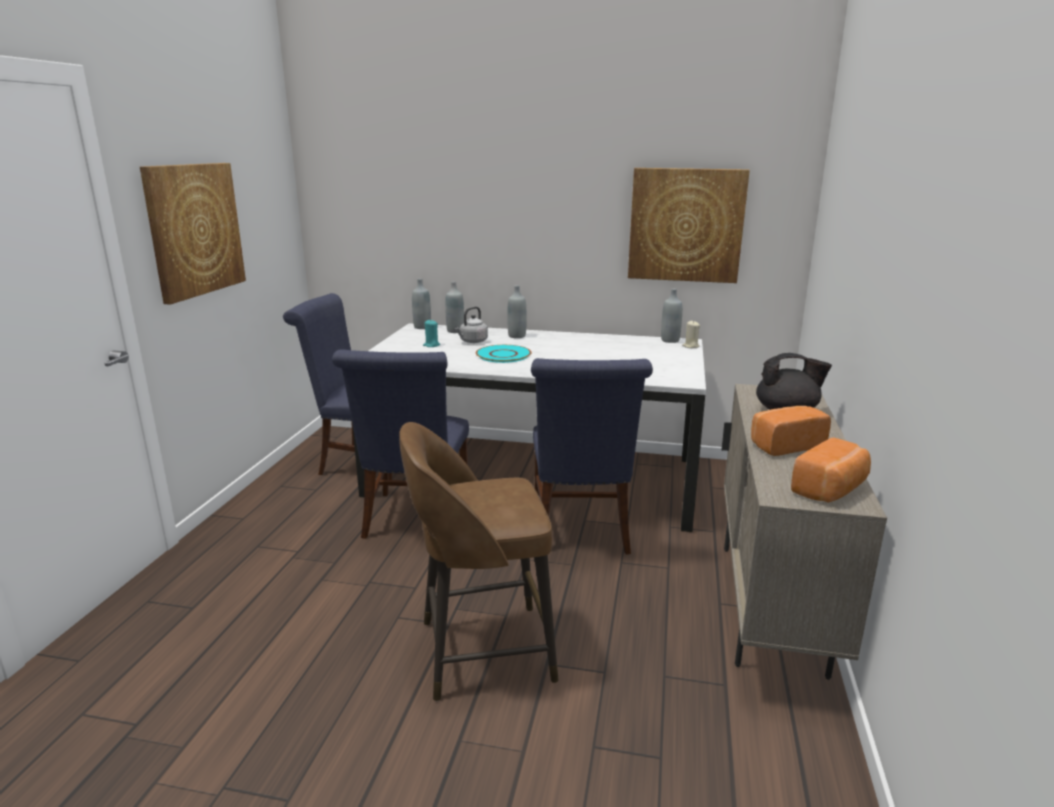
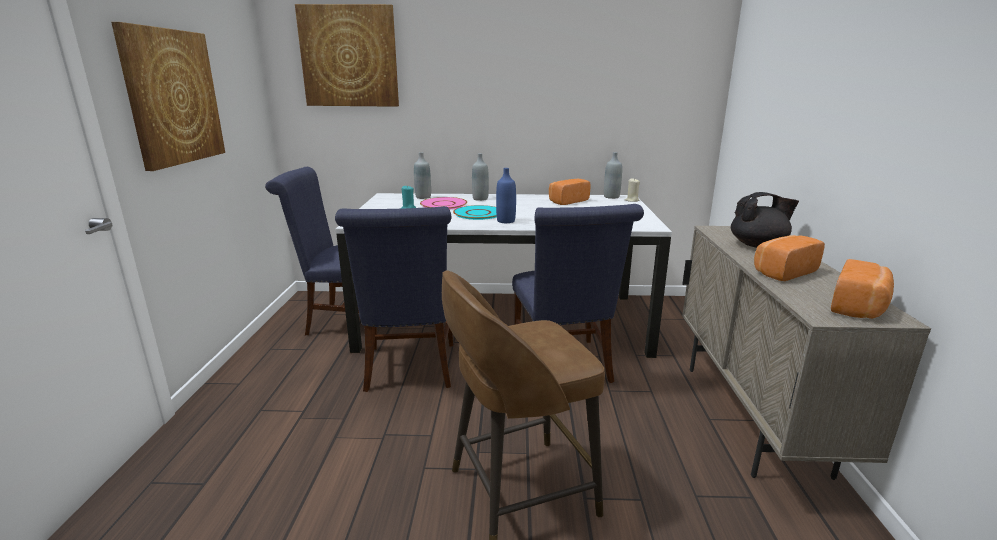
camera: 10 degrees left, 0 degrees up
grey bottle [412,278,431,329] -> none
grey kettle [455,306,488,343] -> pink plate [420,197,467,210]
picture [628,168,750,283] -> picture moved to [295,4,399,107]
none -> blue bottle [496,168,516,223]
none -> bread [549,179,590,205]

